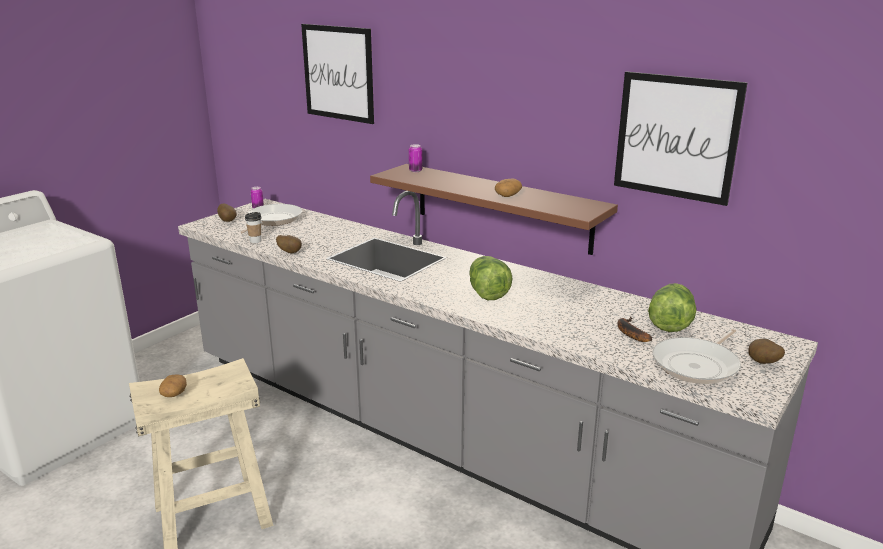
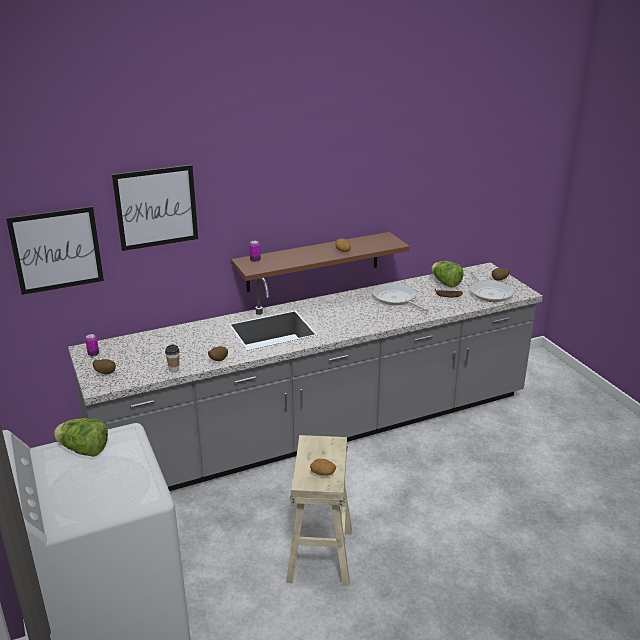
camera: 60 degrees left, 5 degrees up
frying pan [240,204,302,233] -> frying pan moved to [373,283,429,312]
lettuce [469,256,512,300] -> lettuce moved to [54,418,108,457]
picture [614,71,748,206] -> picture moved to [6,206,104,295]

